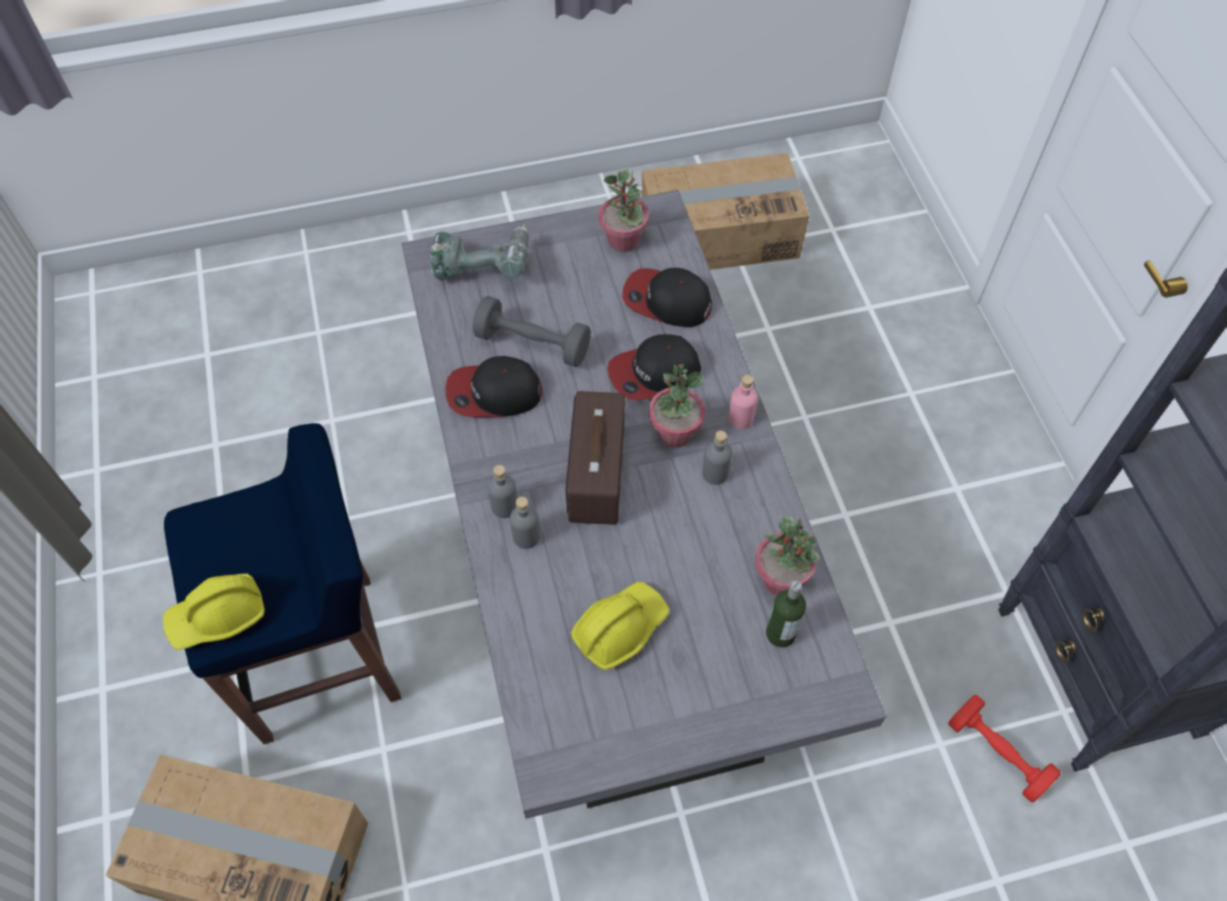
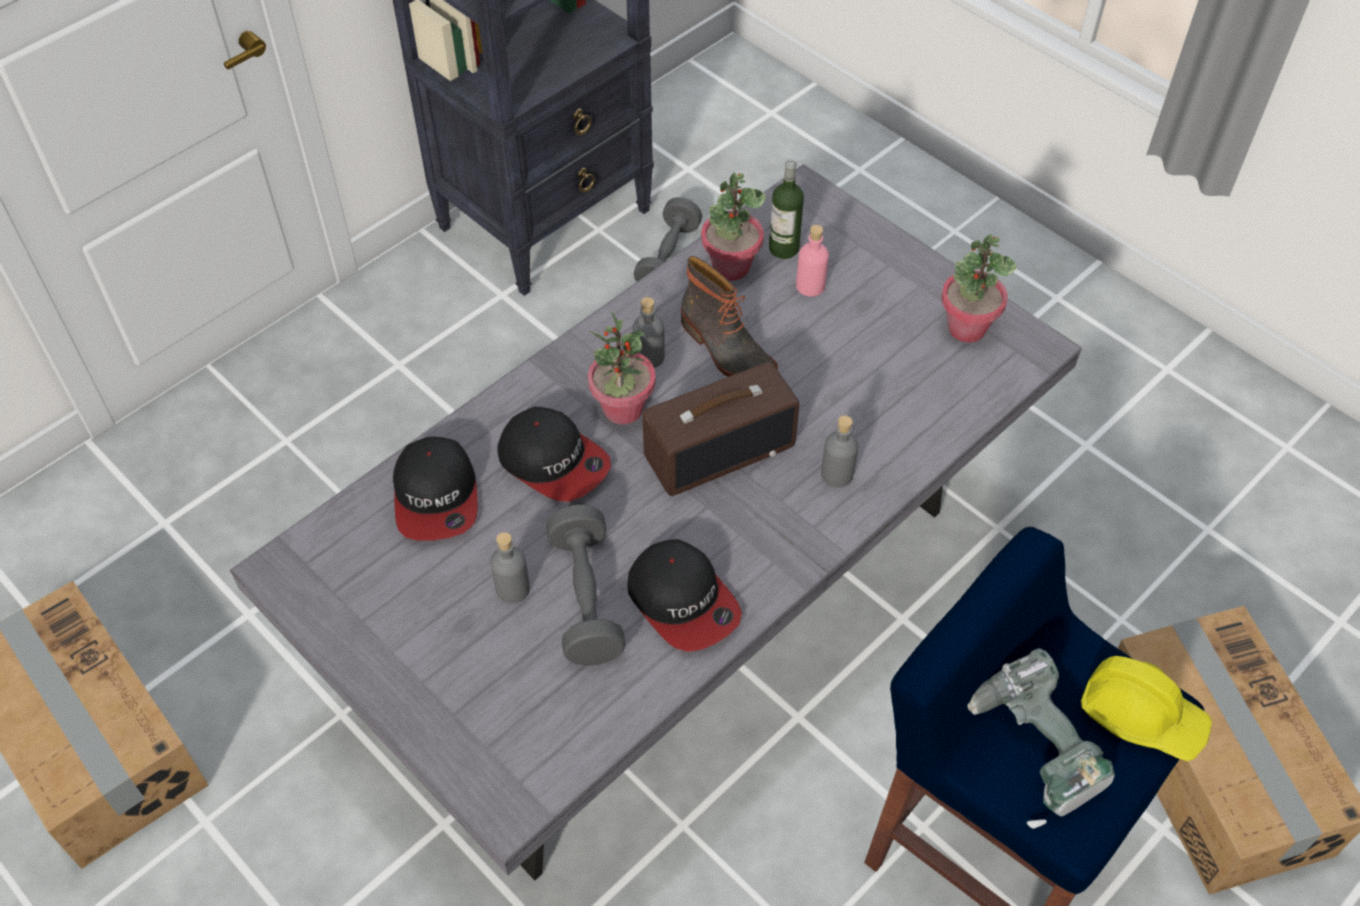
camera: 120 degrees left, 5 degrees down
power drill [430,223,529,281] -> power drill moved to [968,648,1115,829]
grey bottle [488,465,517,518] -> grey bottle moved to [490,532,530,604]
yellow hard hat [571,582,669,670] -> none
potted plant [599,169,649,252] -> potted plant moved to [941,234,1017,343]
pink bottle [728,375,758,429] -> pink bottle moved to [796,225,829,297]
red dumbbell [948,695,1061,802] -> grey dumbbell [633,197,702,282]
none -> boot [681,256,778,377]

